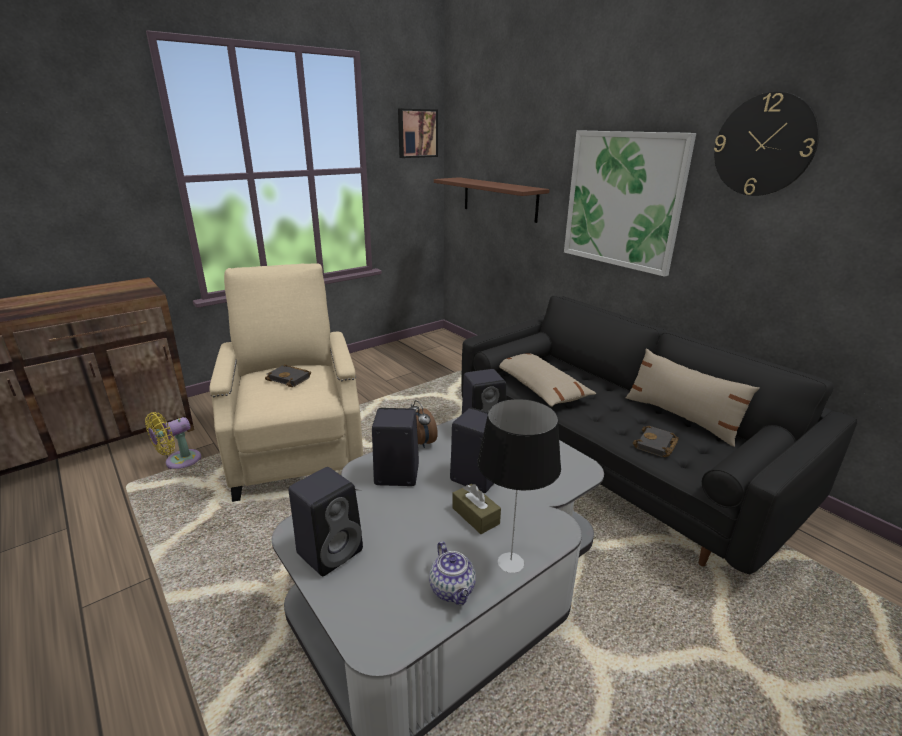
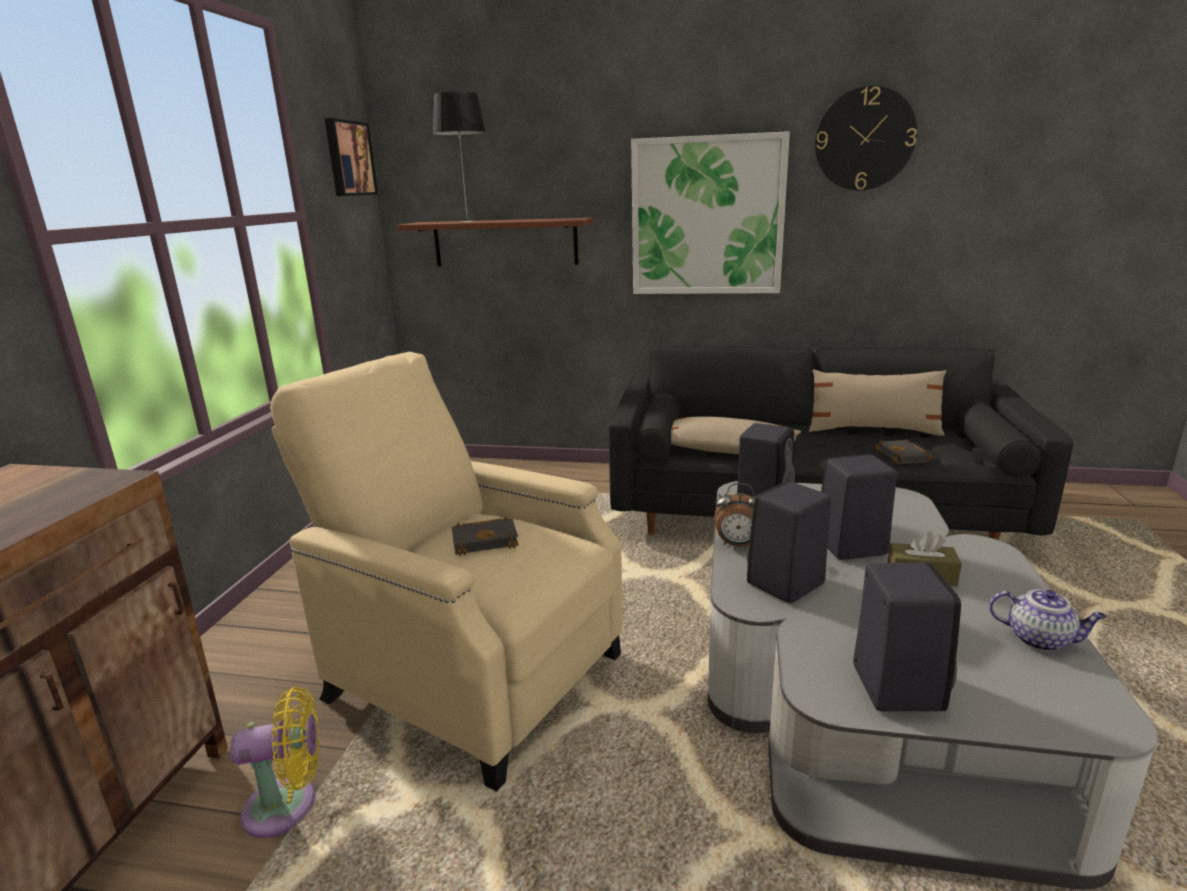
camera: 40 degrees left, 5 degrees down
yellow fan [145,412,201,469] -> yellow fan turned 105 degrees counterclockwise [230,687,319,838]
table lamp [477,399,561,573] -> table lamp moved to [433,92,486,222]

